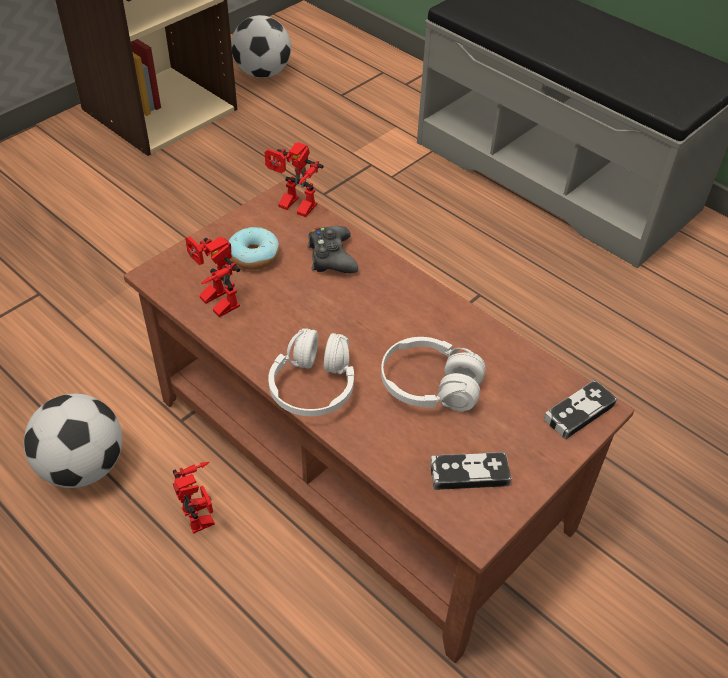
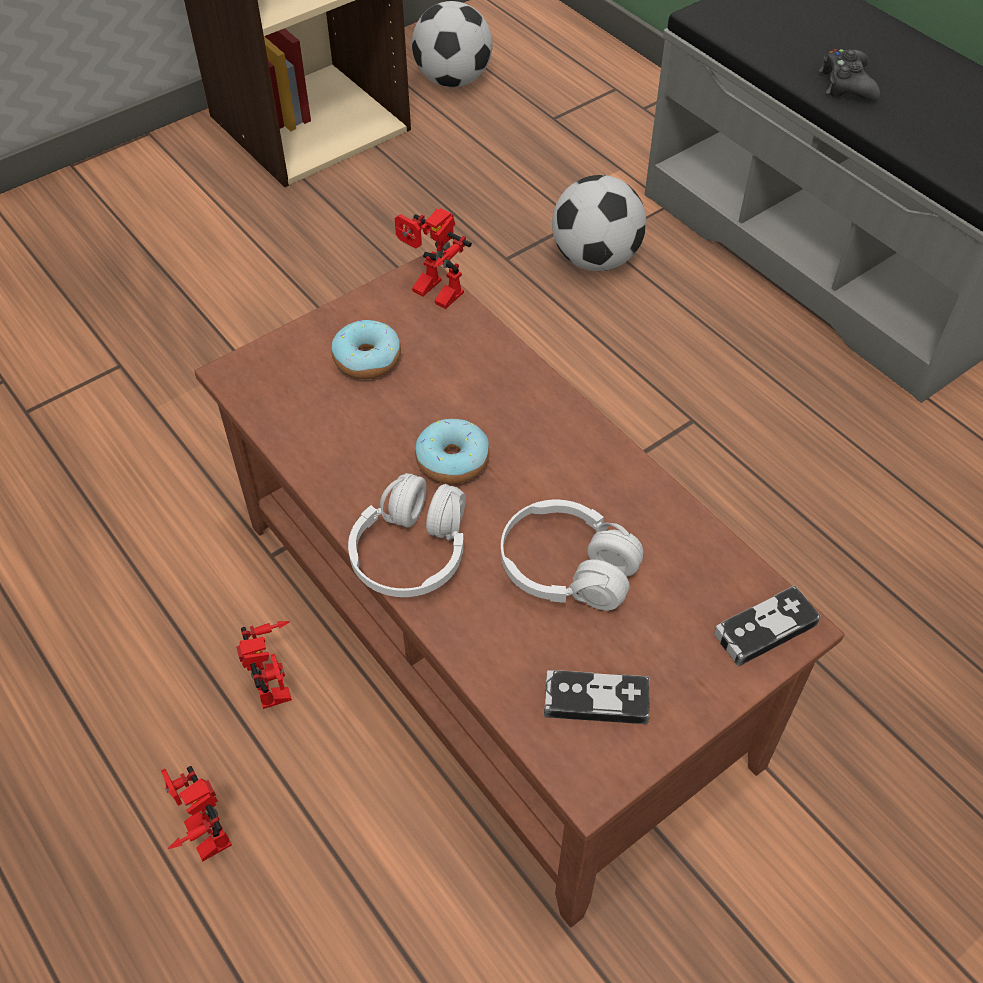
camera: 10 degrees right, 5 degrees up
football [24,394,122,488] -> football moved to [552,175,646,271]
toy robot [185,236,240,317] -> toy robot moved to [161,766,232,861]
black game controller [307,226,358,274] -> black game controller moved to [819,49,880,100]
none -> donut [415,419,489,484]

